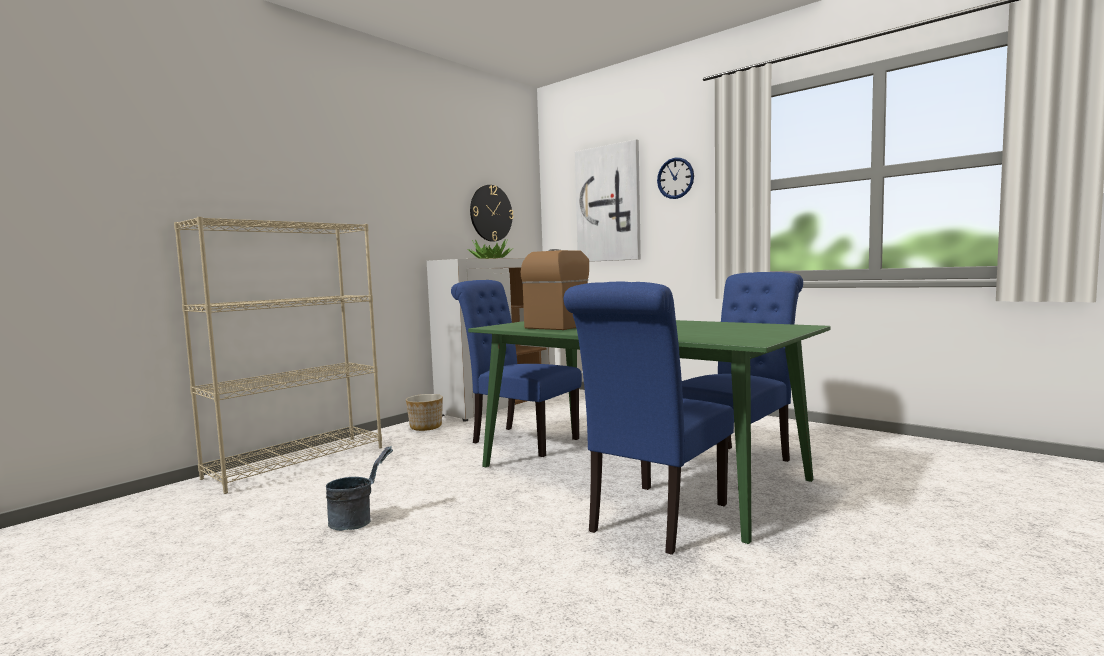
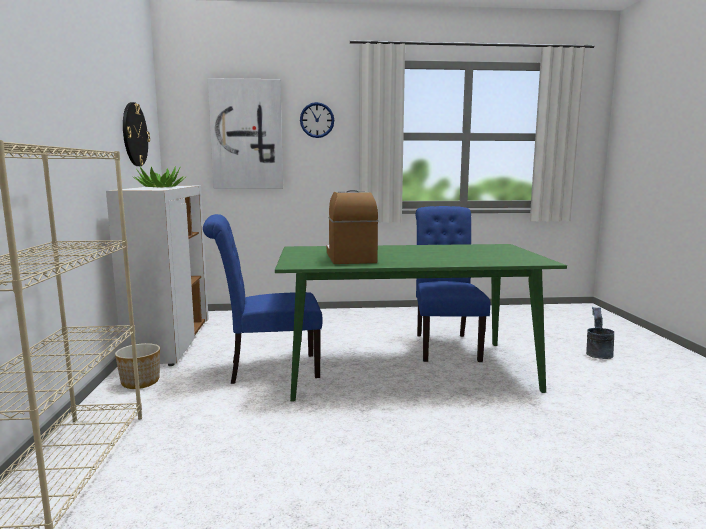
camera: 45 degrees left, 5 degrees up
grey bucket [326,446,393,531] -> grey bucket moved to [586,307,614,359]
blue chair [564,282,734,555] -> none

